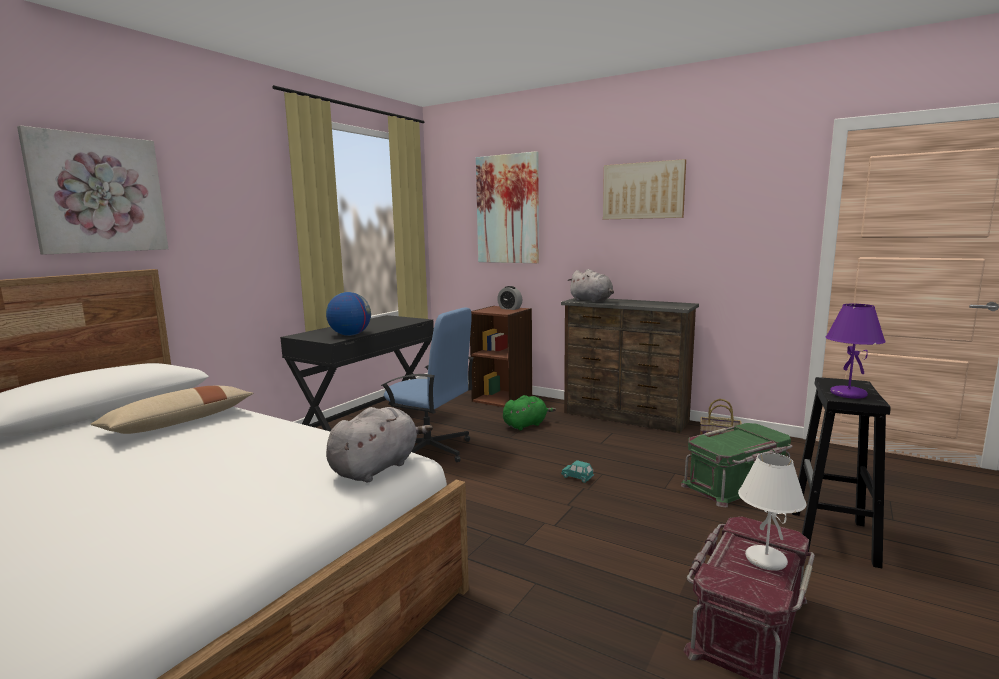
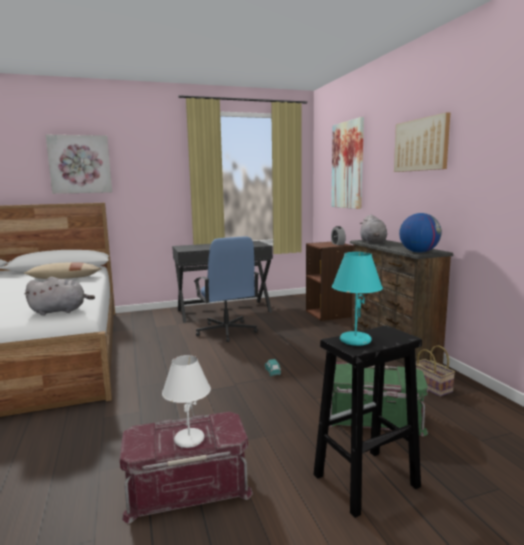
camera: 40 degrees right, 0 degrees up
globe [326,292,371,336] -> globe moved to [399,213,441,253]
green plush toy [503,395,556,430] -> none
purple table lamp [826,304,886,399] -> turquoise table lamp [332,252,383,346]

